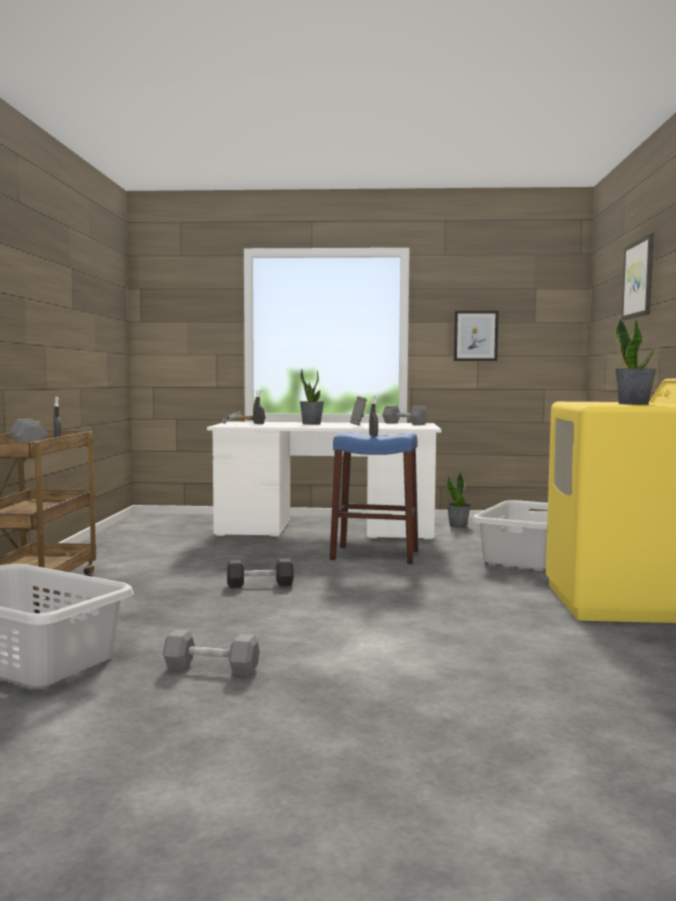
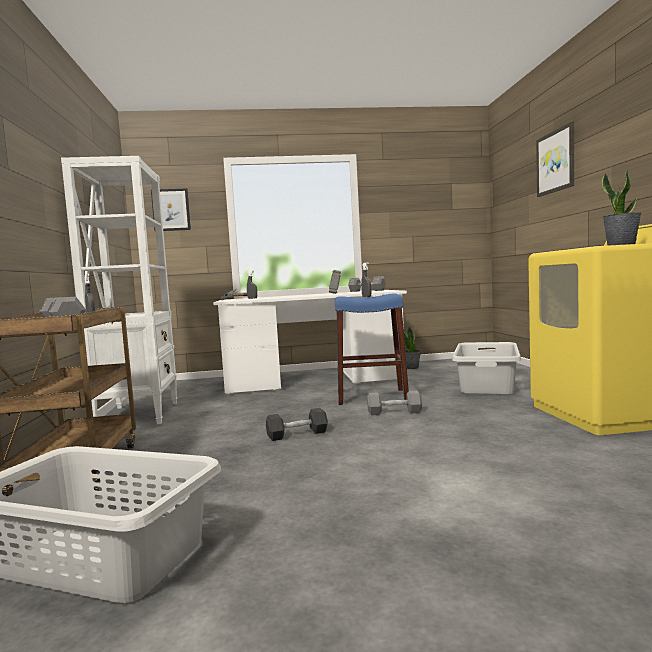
camera: 10 degrees left, 0 degrees up
grey dumbbell [163,629,260,676] -> grey dumbbell moved to [367,390,422,415]
potted plant [299,369,324,425] -> none
picture [454,311,499,361] -> picture moved to [151,189,191,231]
none -> white bookcase [61,156,177,424]

